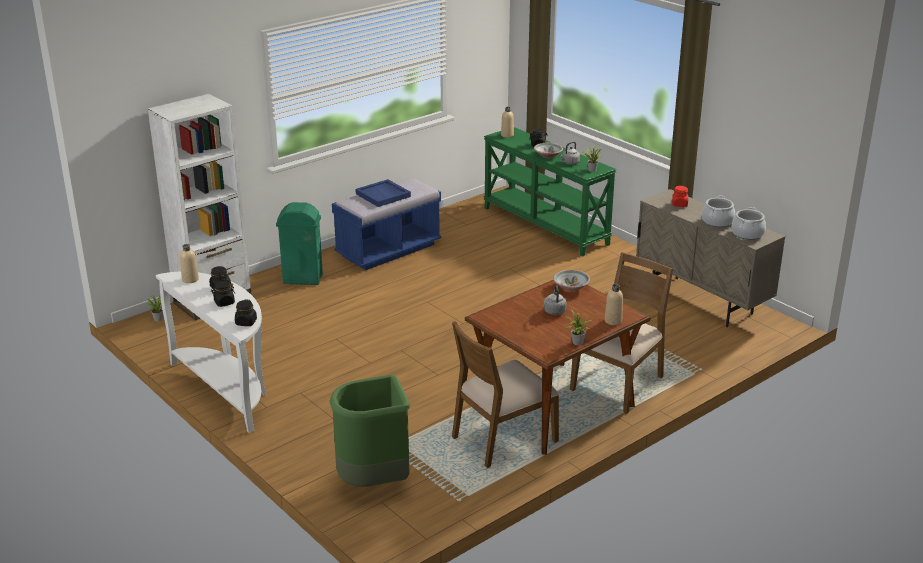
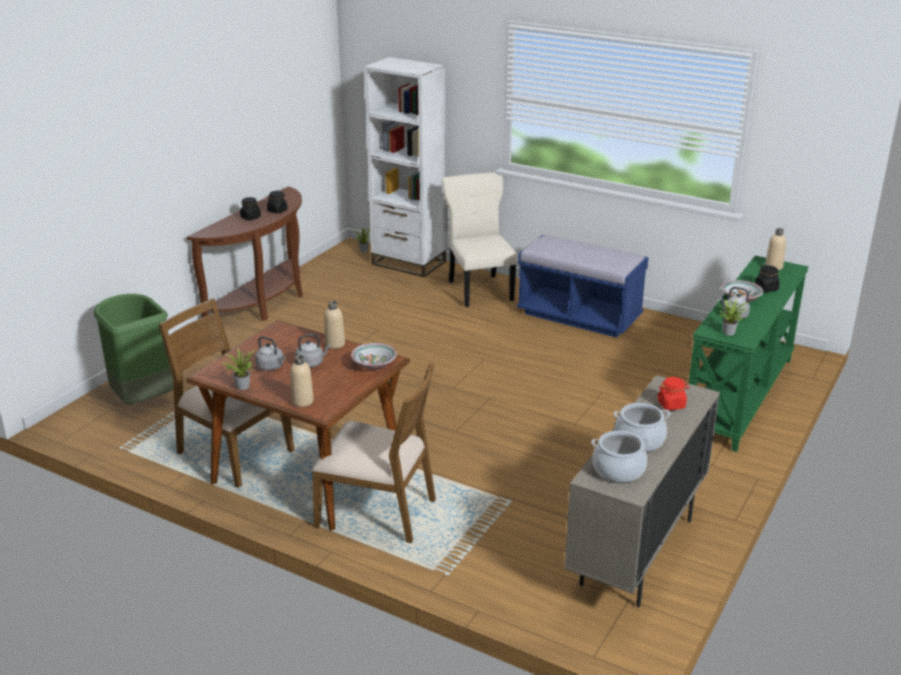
camera: 70 degrees right, 0 degrees up
white console table [156,272,266,433] -> brown console table [187,187,303,321]
beige bottle [180,244,199,283] -> beige bottle moved to [324,301,345,349]
black jar [235,299,257,326] -> none
green trash can [276,202,323,285] -> beige chair [442,172,517,307]
blue tray [355,179,411,207] -> none
none -> grey kettle [255,336,286,371]

